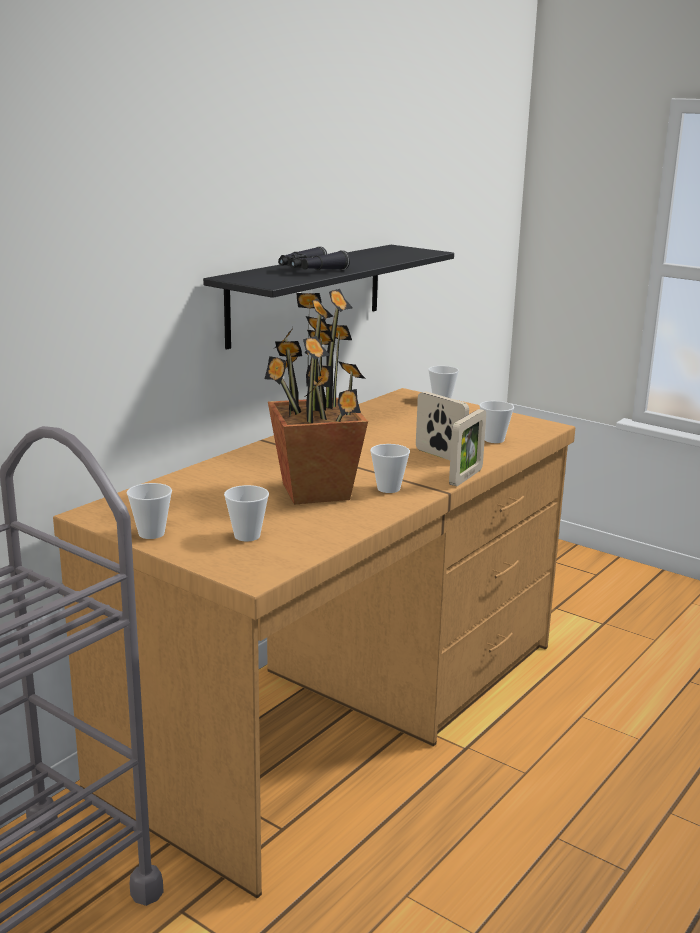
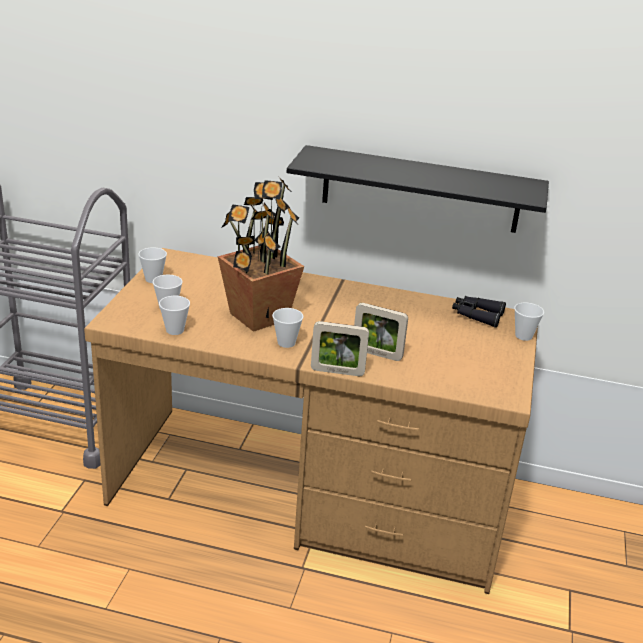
camera: 65 degrees right, 10 degrees up
black binoculars [278,246,350,270] -> black binoculars moved to [452,296,506,328]
picture frame [416,391,469,460] -> picture frame turned 90 degrees clockwise [354,303,408,361]
cup [479,401,514,443] -> cup moved to [159,296,190,335]

